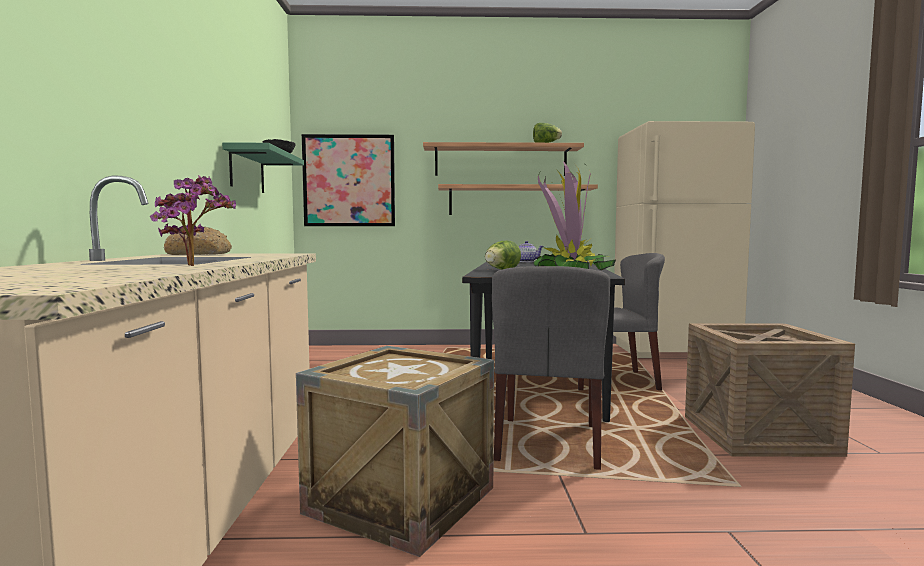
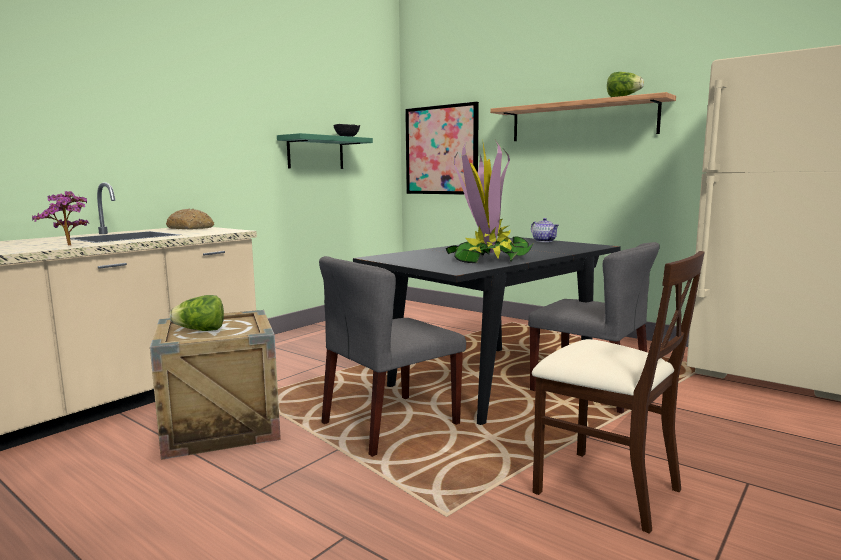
camera: 40 degrees right, 5 degrees up
shelf [438,184,598,215] -> none
lettuce [485,241,521,270] -> lettuce moved to [170,295,224,331]
crate [685,323,855,457] -> beige chair [532,251,705,534]

